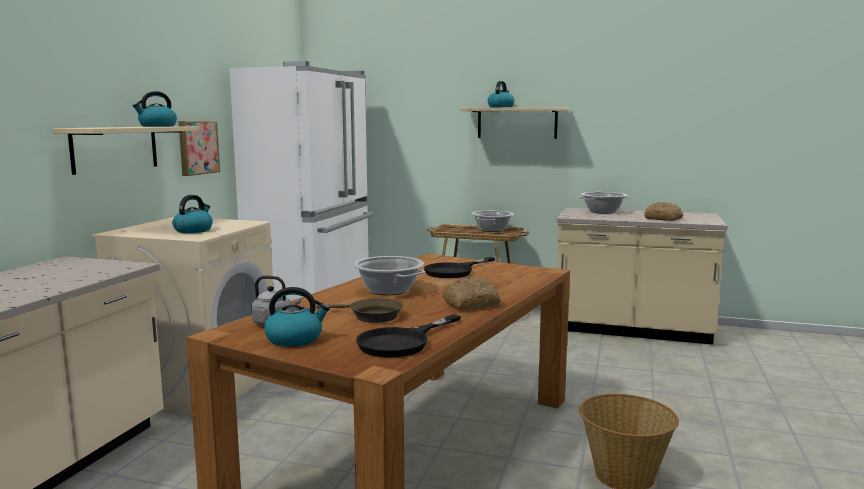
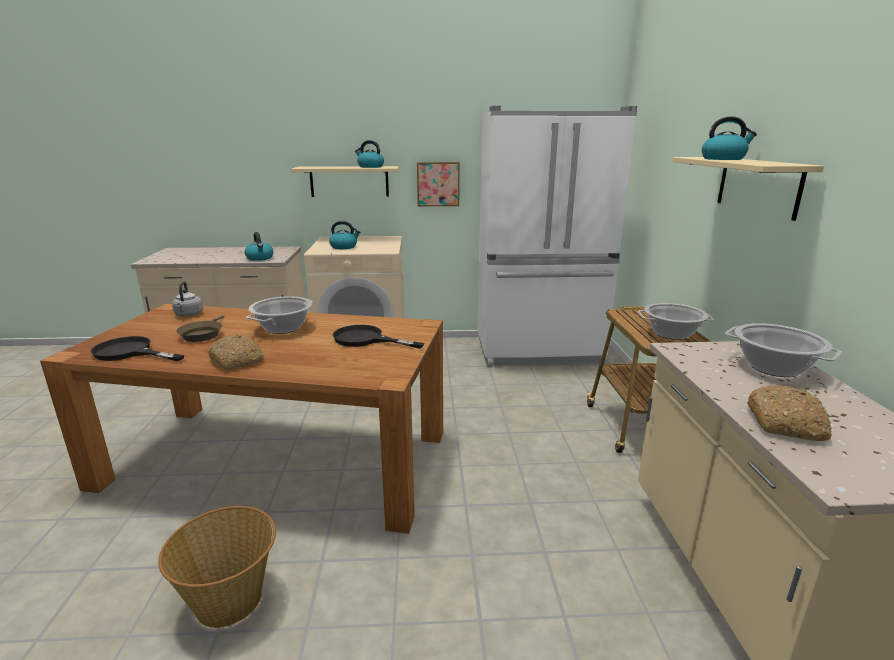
camera: 70 degrees right, 10 degrees up
kettle [264,287,330,347] -> kettle moved to [245,232,273,261]

